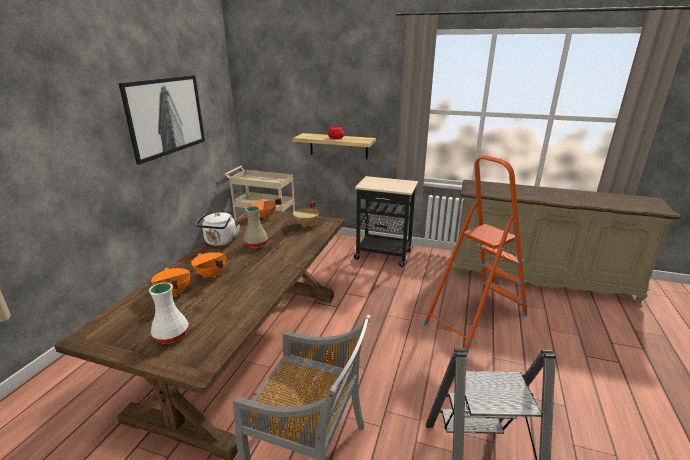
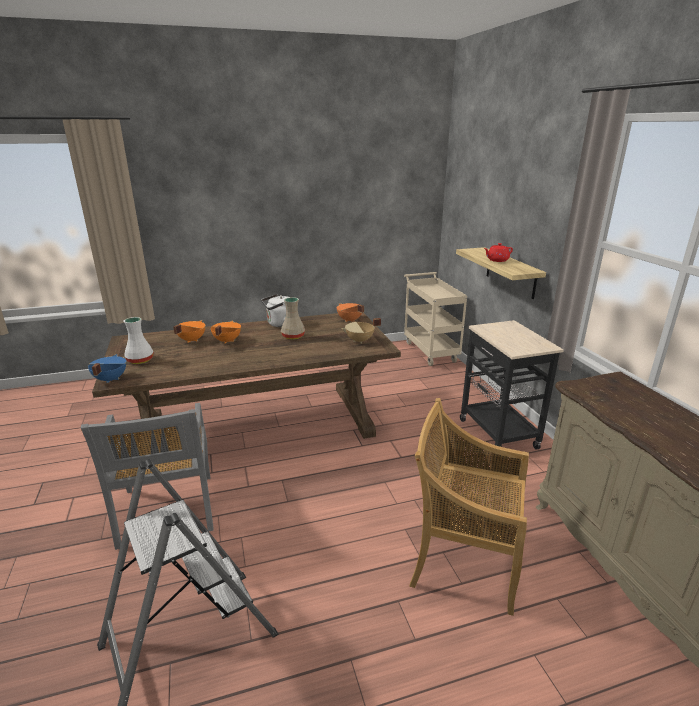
camera: 55 degrees right, 0 degrees up
picture [119,75,205,165] -> none
orange step ladder [423,155,528,354] -> beige chair [409,398,529,616]
none -> blue cooking pot [88,354,126,383]

